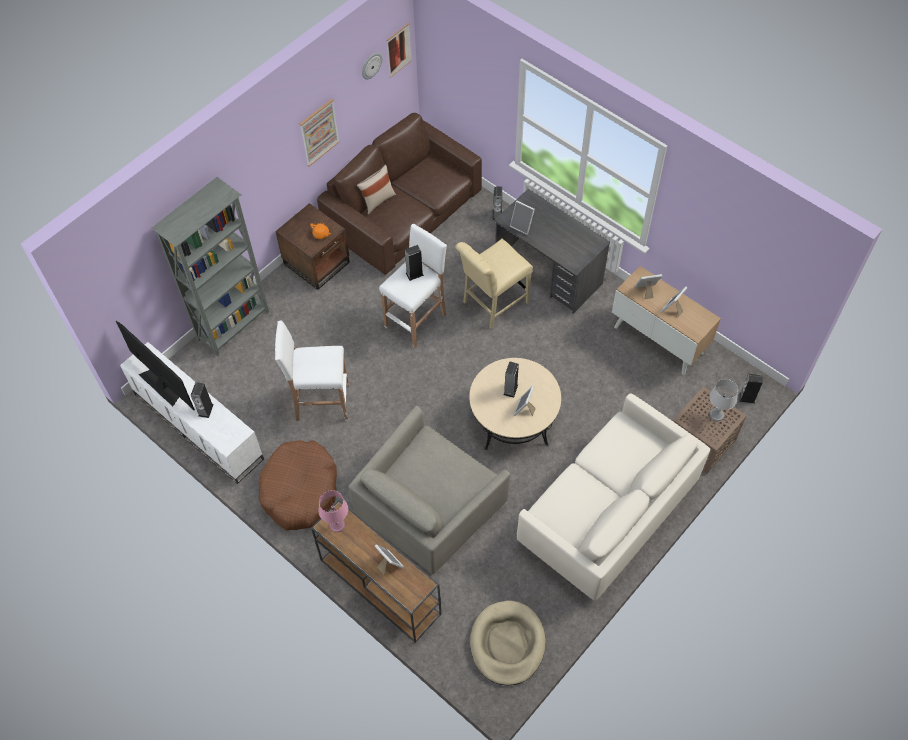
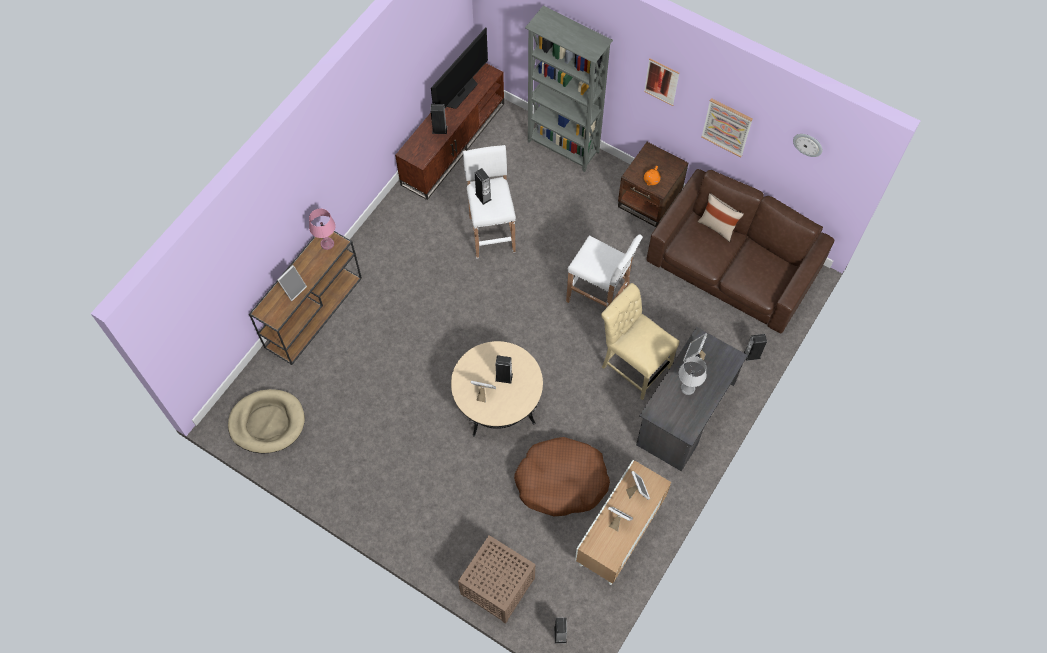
camera: 80 degrees right, 5 degrees up
white tv stand [120,342,264,484] -> brown tv stand [395,63,504,200]
brown dog bed [259,440,337,531] -> brown dog bed moved to [514,437,610,516]
grey armchair [349,406,510,574] -> none
picture [386,23,412,78] -> picture moved to [644,58,679,106]
speaker [405,245,424,281] -> speaker moved to [475,168,492,205]
white sofa [517,393,710,600] -> none
grey table lamp [709,379,738,421] -> grey table lamp moved to [679,356,706,395]

